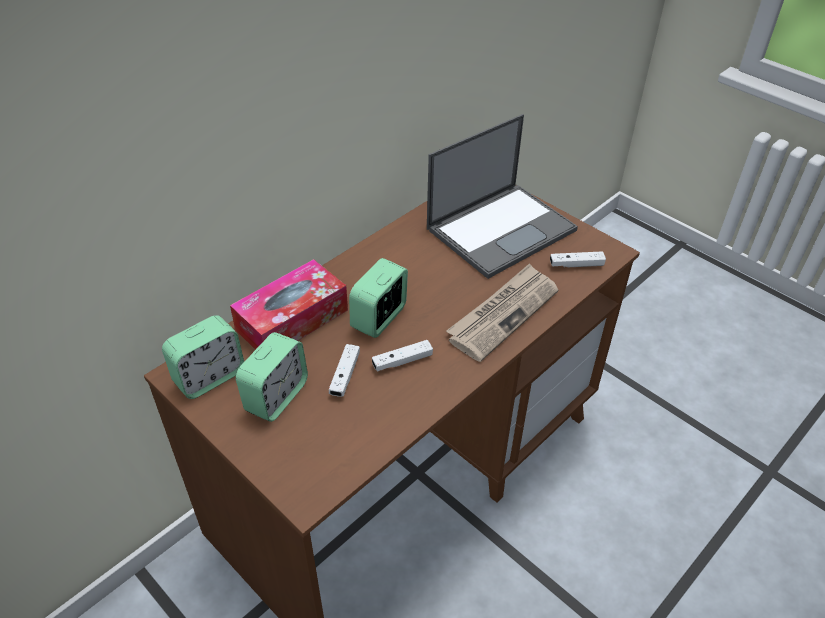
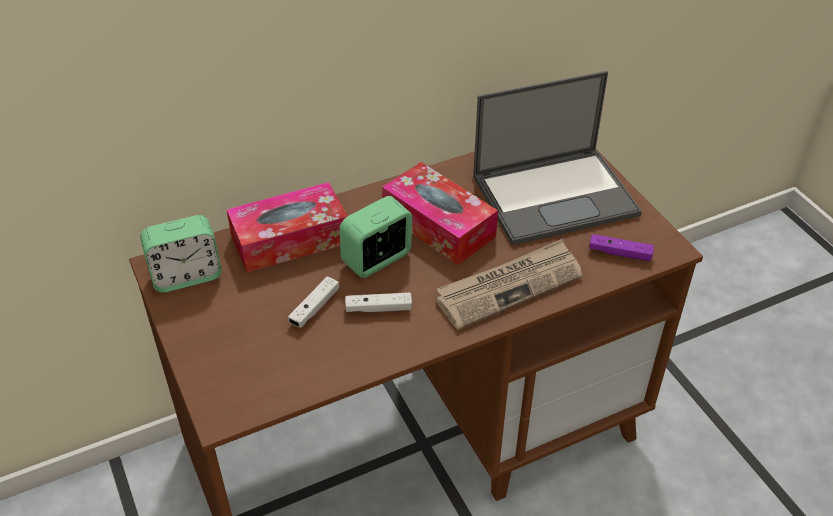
camera: 20 degrees right, 0 degrees up
alarm clock [236,332,308,422] -> none
white game controller [550,251,606,267] -> purple game controller [589,234,654,261]
none -> tissue box [382,162,498,265]

